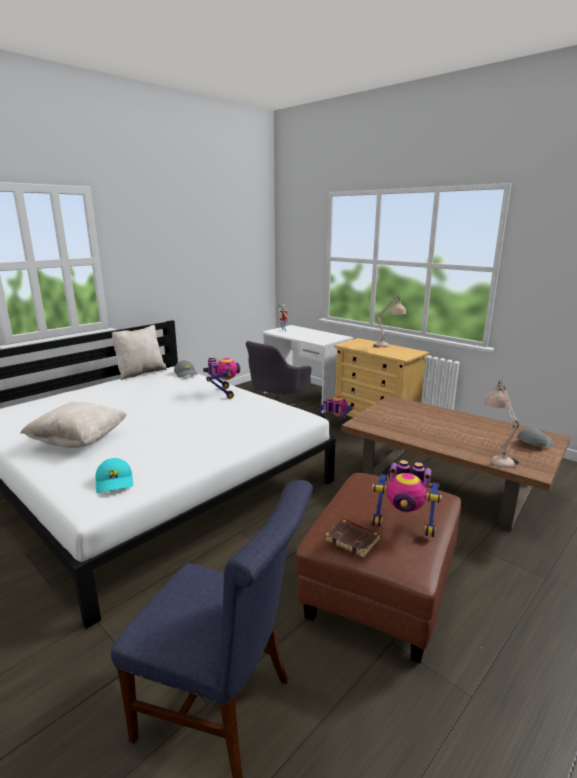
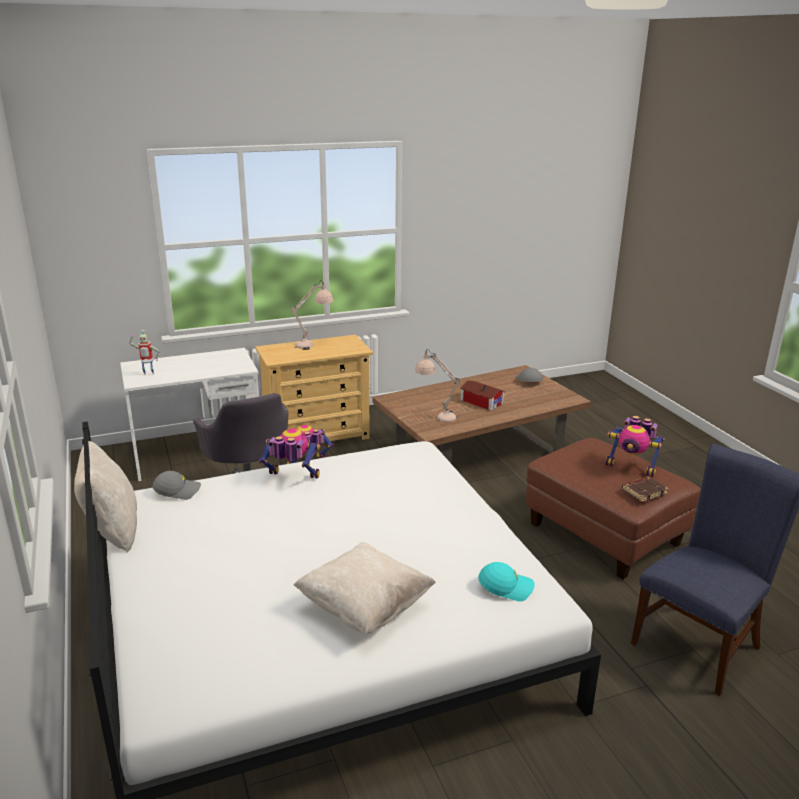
camera: 65 degrees left, 5 degrees up
toy robot [371,460,442,537] -> toy robot turned 75 degrees clockwise [605,416,664,476]
beige table lamp [484,380,519,468] -> beige table lamp moved to [415,349,460,422]
none -> toy house [459,380,506,411]

